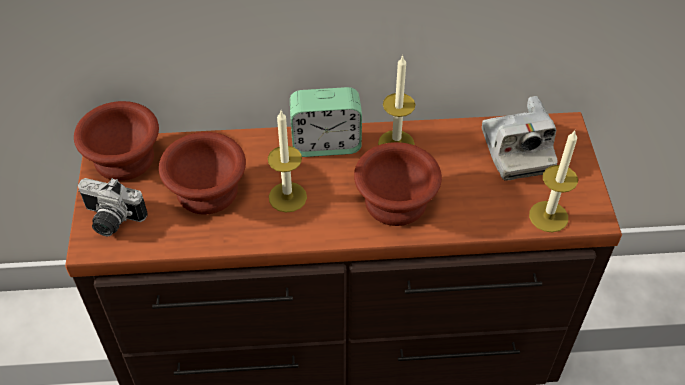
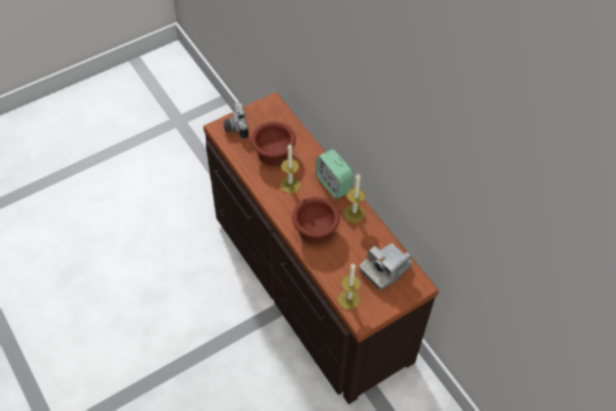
camera: 60 degrees right, 5 degrees up
brown bowl [74,101,159,181] -> none

